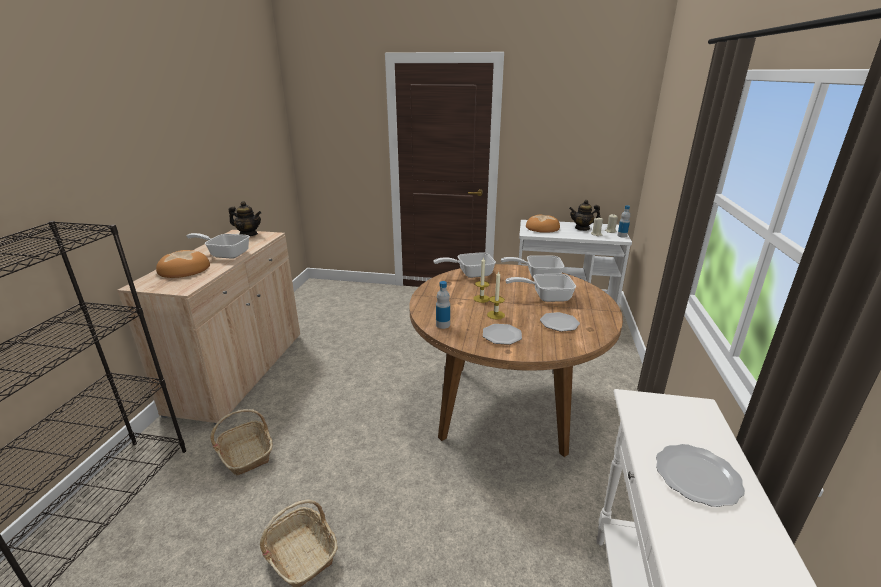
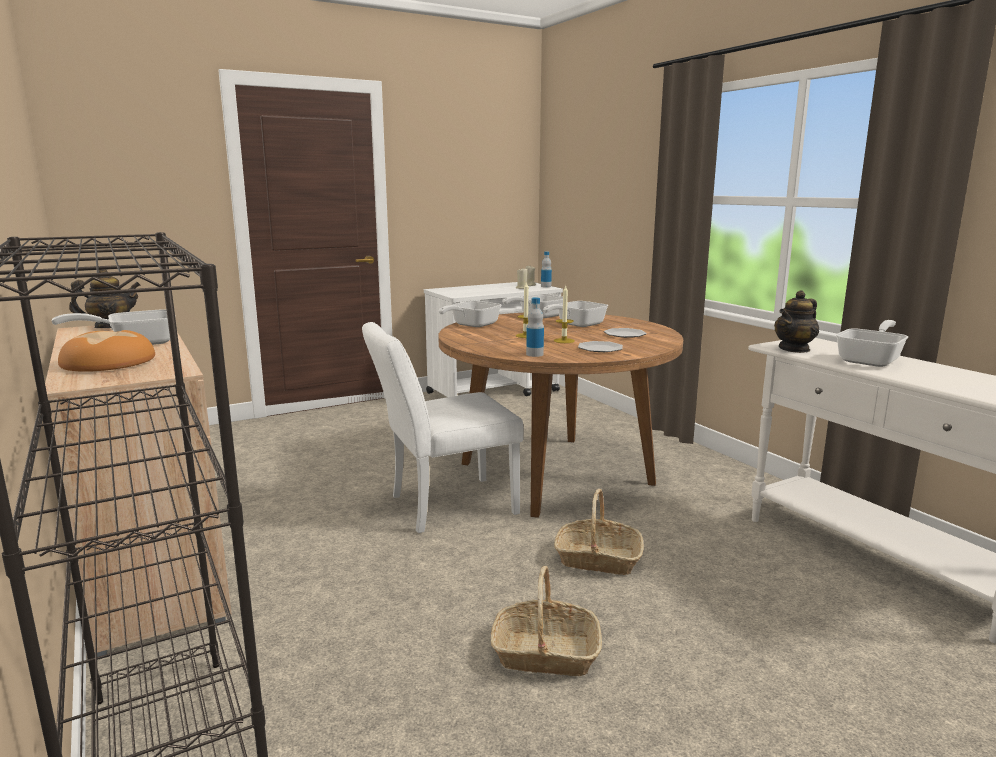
camera: 40 degrees left, 10 degrees down
basket [210,409,273,476] -> basket moved to [554,489,643,575]
bread [526,215,560,233] -> none
teapot [569,200,601,231] -> teapot moved to [774,290,819,353]
plate [656,444,745,507] -> frying pan [836,320,908,367]
none -> white chair [362,322,524,533]

